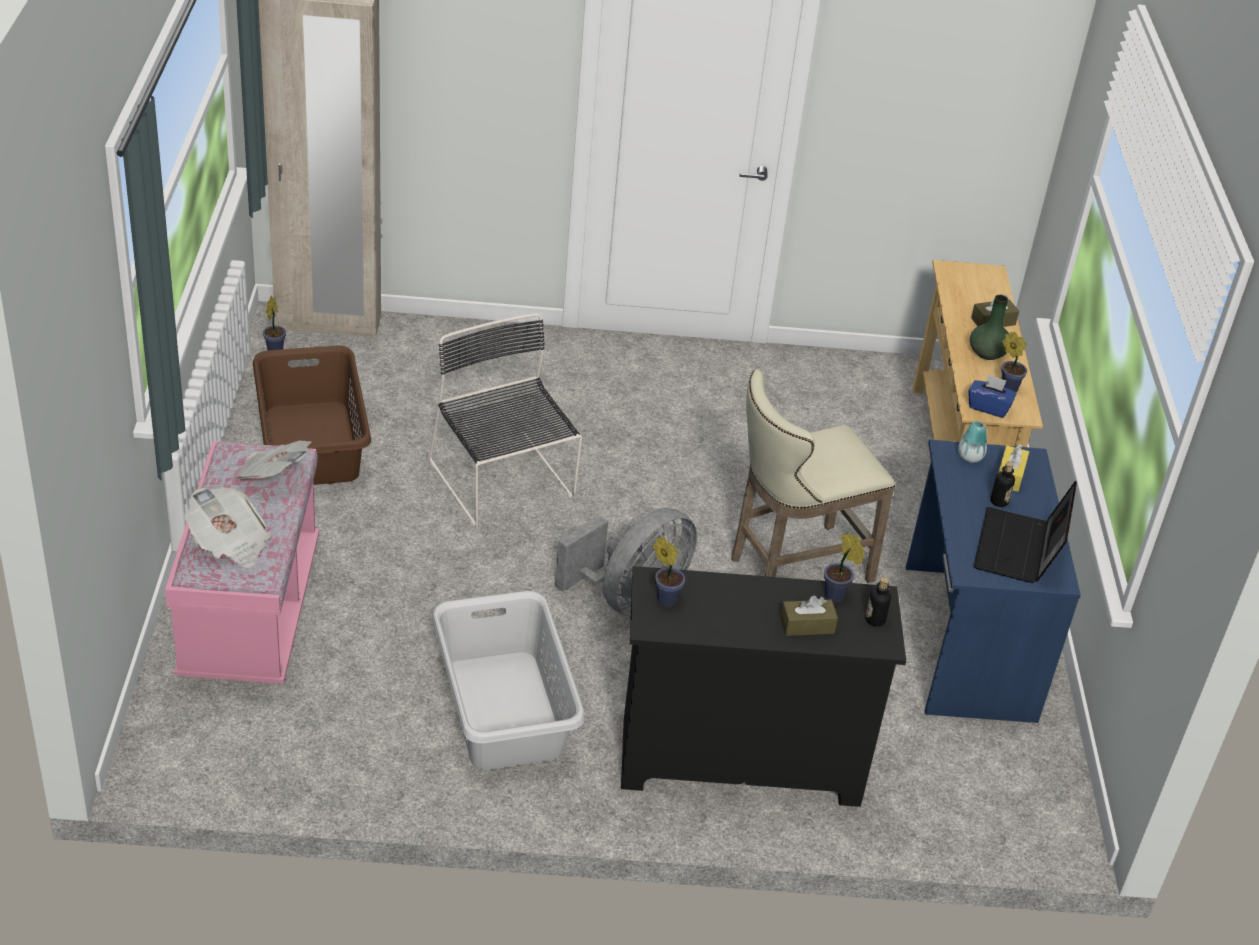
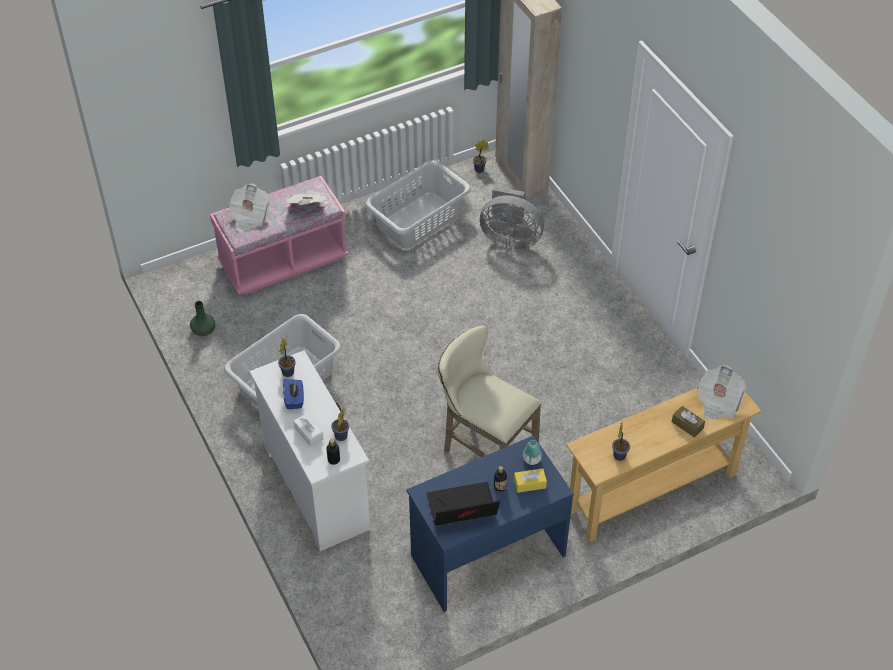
camera: 65 degrees right, 10 degrees up
brown laundry basket [253,345,371,485] -> grey laundry basket [365,160,471,249]
black chair [429,313,582,527] -> none
grey fan [555,508,697,617] -> grey fan moved to [480,186,544,249]
black dresser [621,566,906,807] -> white dresser [249,350,371,551]
brown tissue box [780,595,838,636] -> white tissue box [294,413,323,447]
blue tissue box [968,374,1017,418] -> blue tissue box moved to [283,379,304,409]
green vase [970,295,1009,360] -> green vase moved to [190,301,216,336]
none -> newspaper [697,365,747,420]

